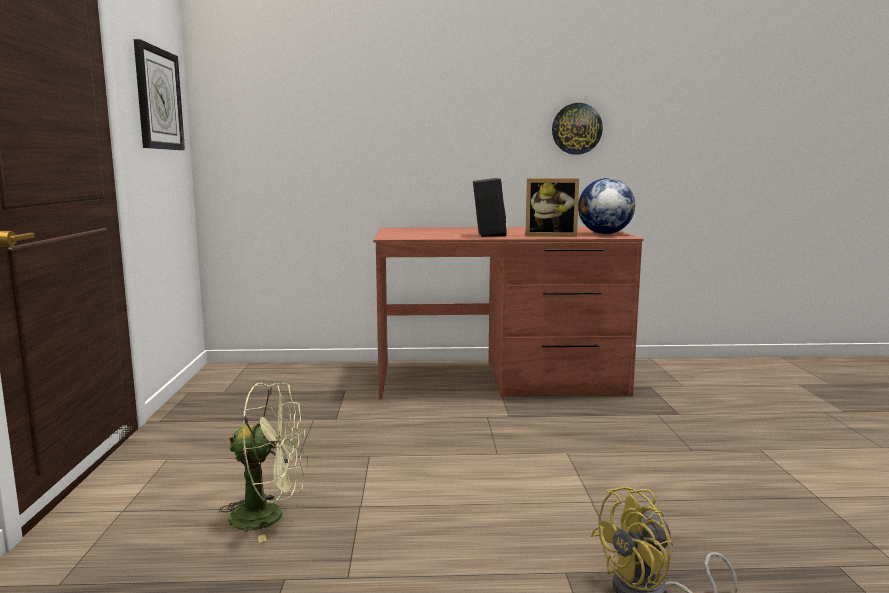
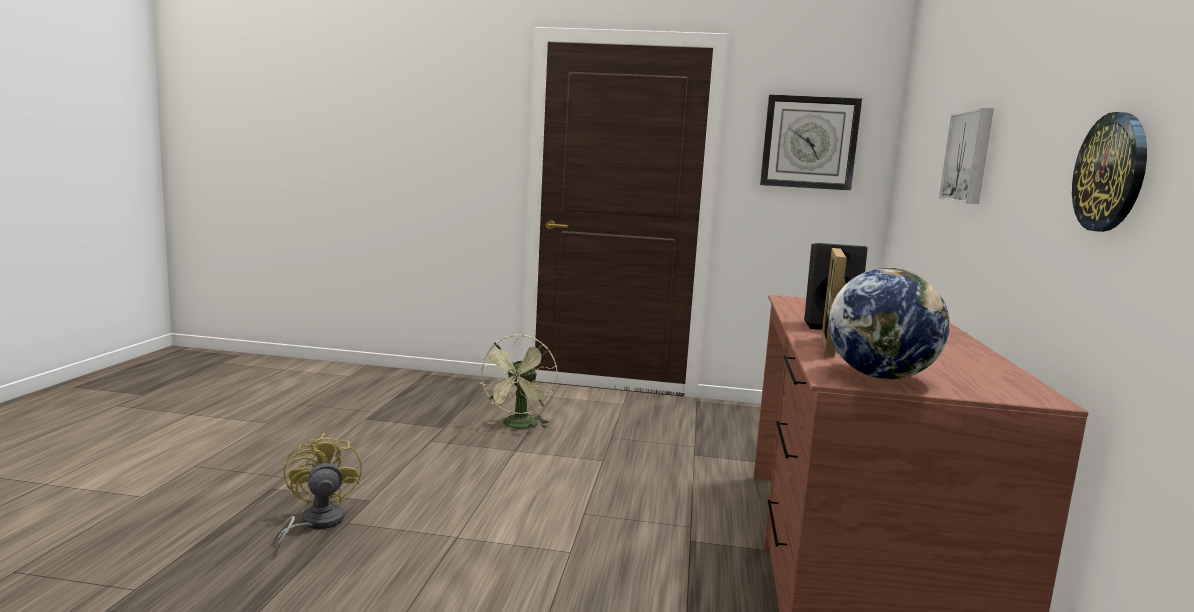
camera: 100 degrees right, 0 degrees up
none -> picture [939,108,994,204]

